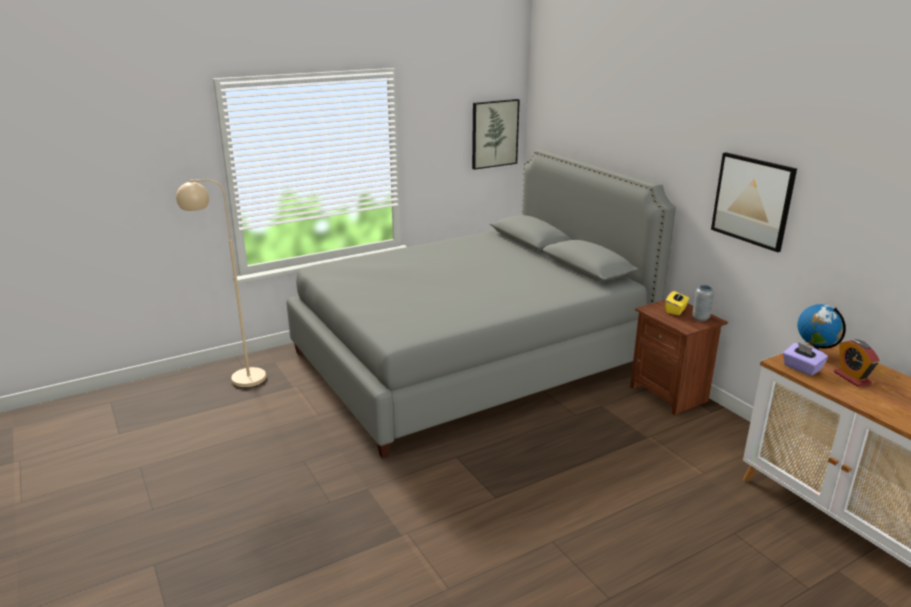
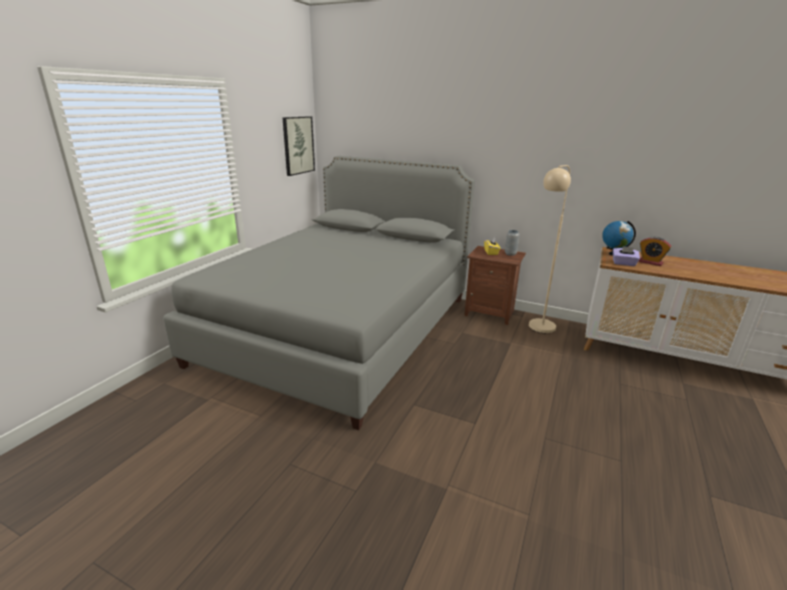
camera: 35 degrees left, 0 degrees up
beige floor lamp [176,179,266,388] -> beige floor lamp moved to [529,165,571,333]
picture [711,152,797,252] -> none

